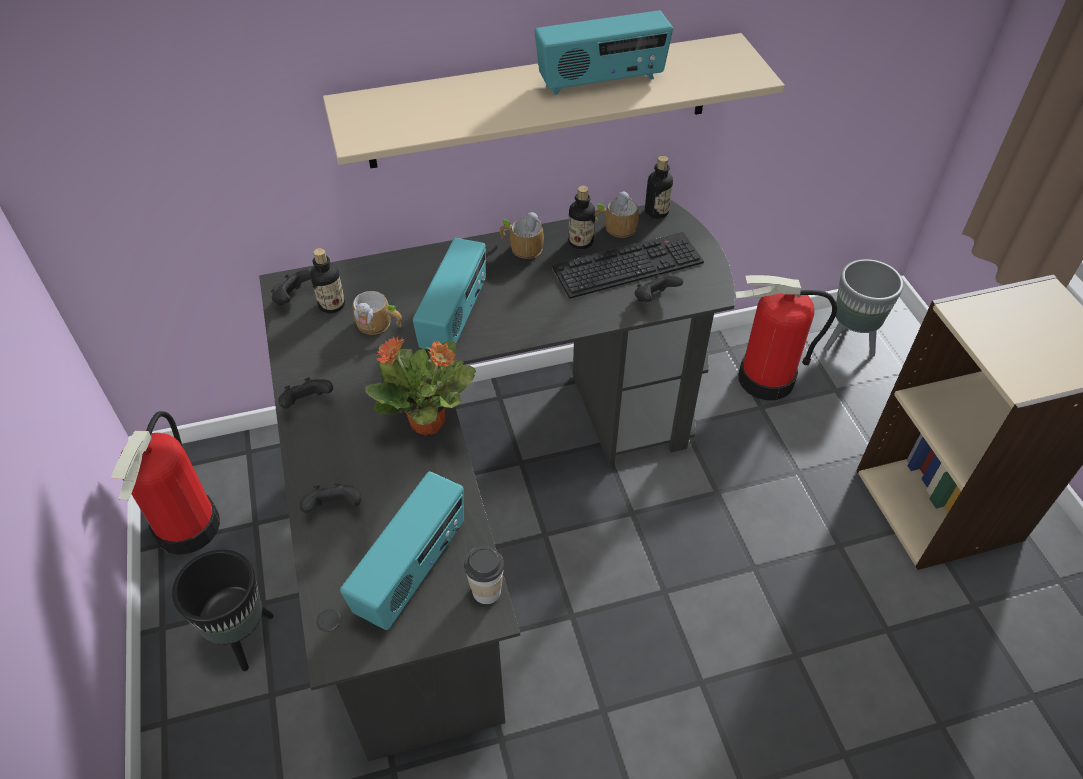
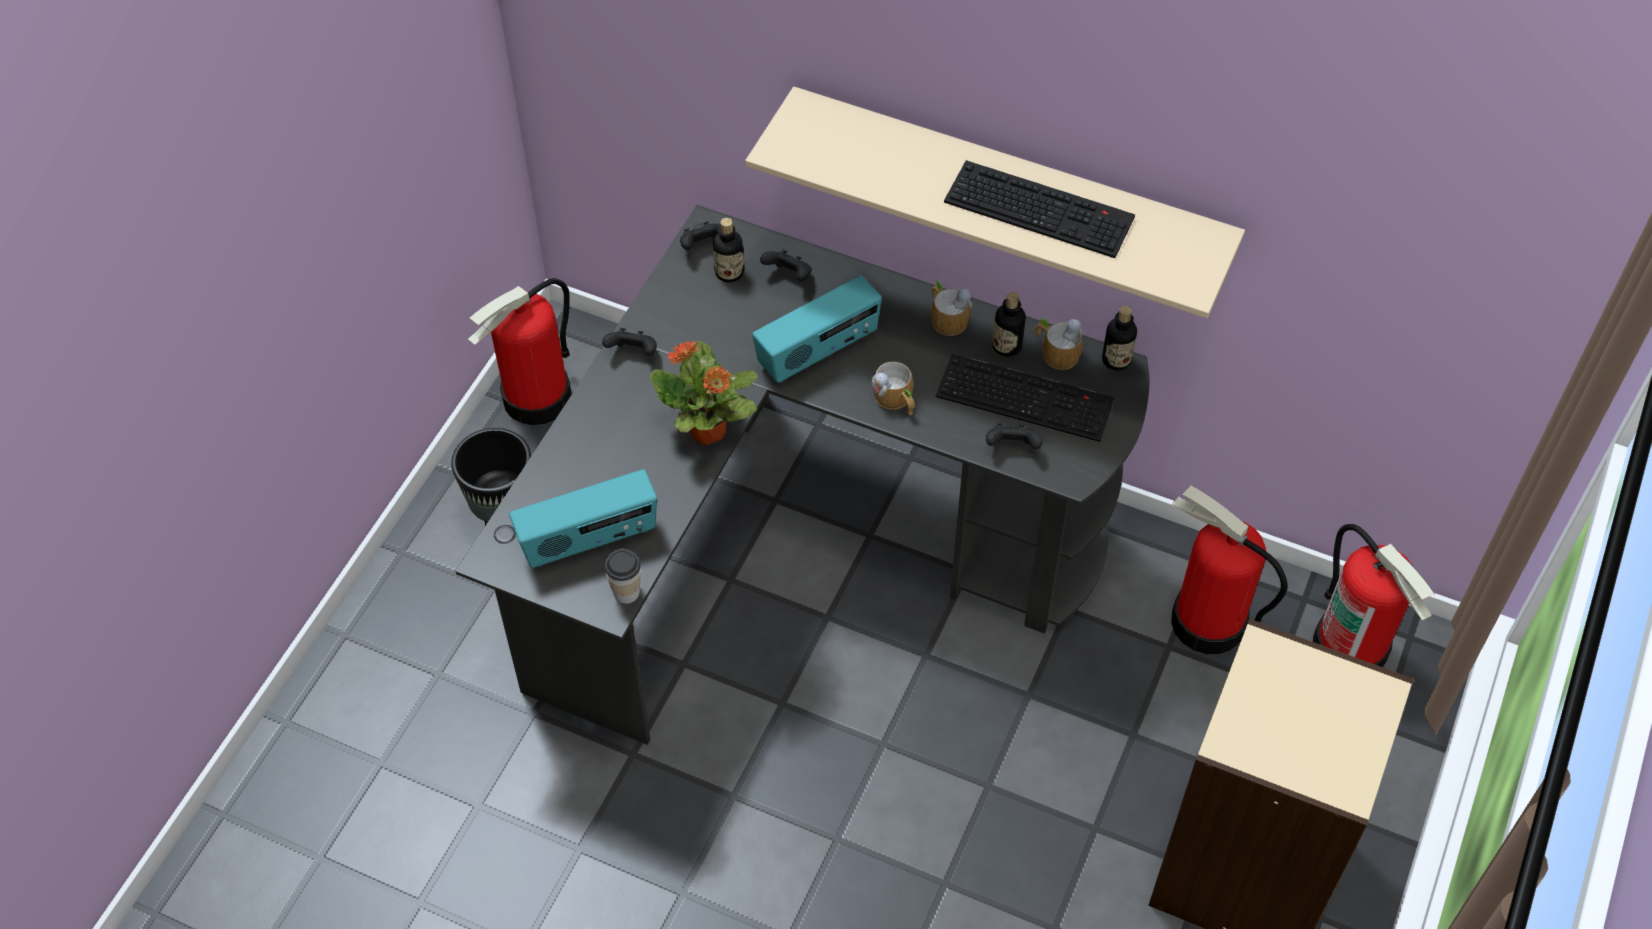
camera: 40 degrees right, 5 degrees up
black game controller [300,483,362,513] -> black game controller moved to [760,249,812,281]
mug [353,291,402,335] -> mug moved to [872,361,915,415]
radio [534,10,673,95] -> keyboard [944,160,1135,258]
grey planter [824,259,904,357] -> fire extinguisher [1313,524,1435,667]

